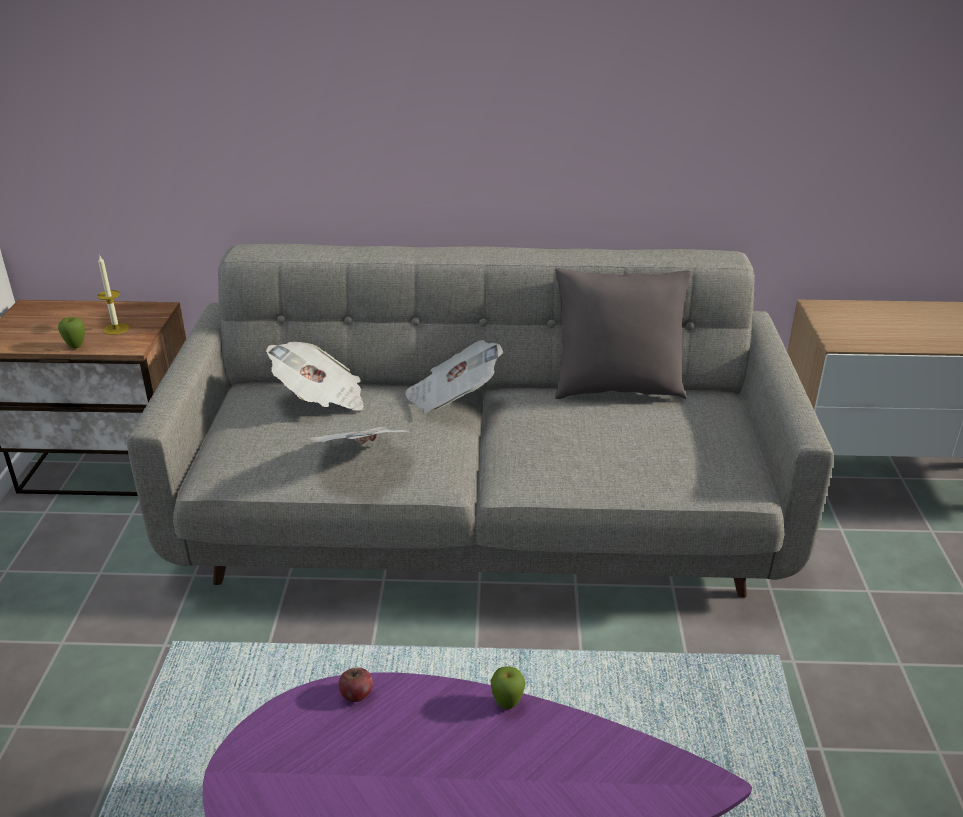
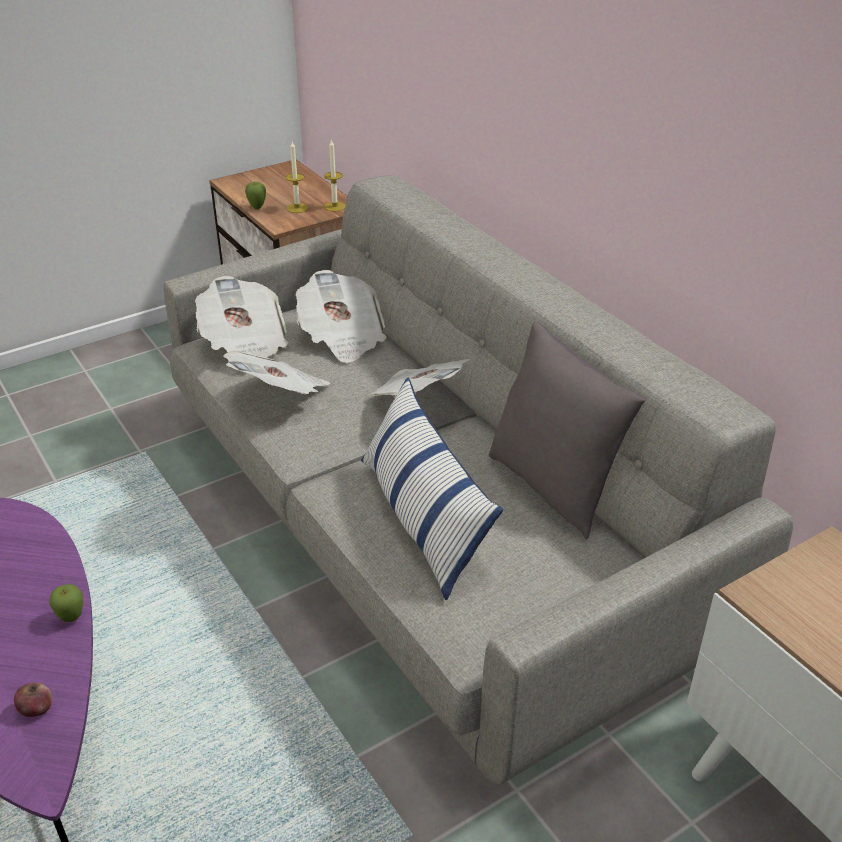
camera: 55 degrees right, 5 degrees up
apple [338,667,373,702] -> apple moved to [14,682,52,717]
none -> newspaper [195,276,288,358]
none -> candle [324,140,345,212]
none -> pillow [361,378,503,600]

